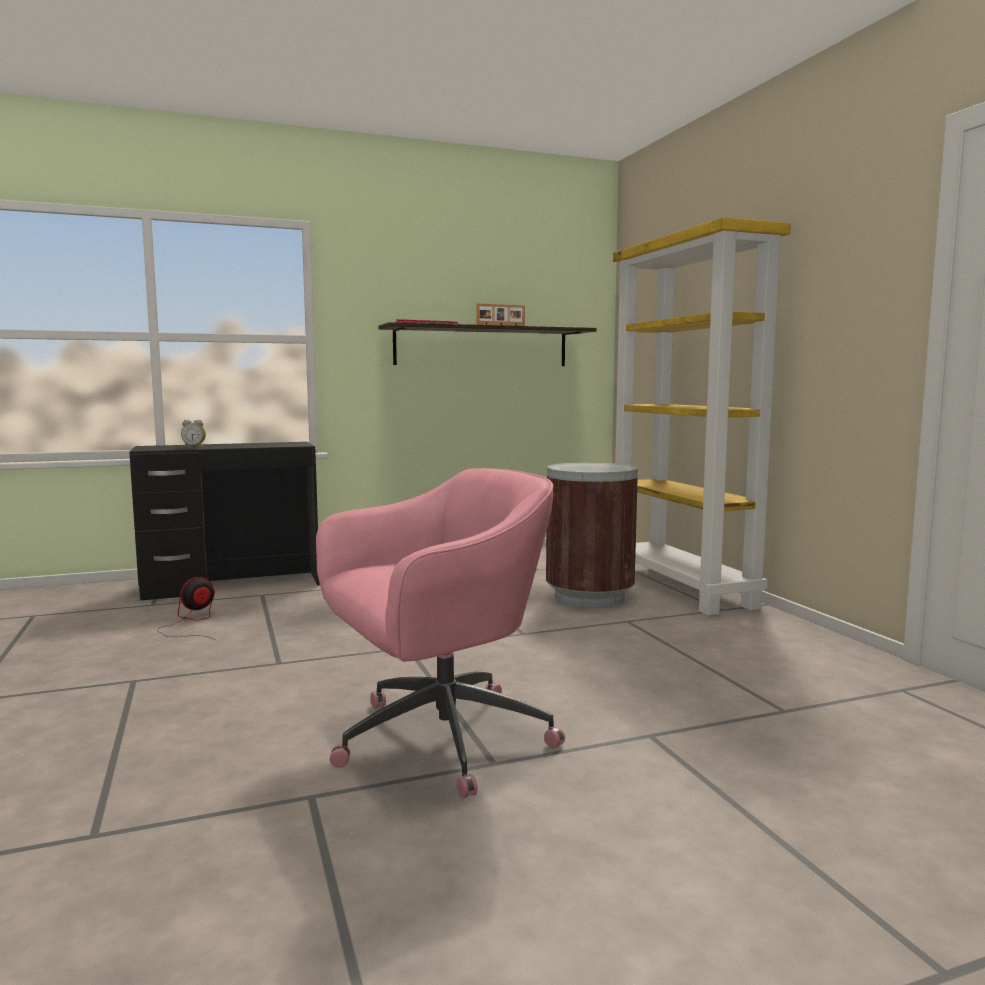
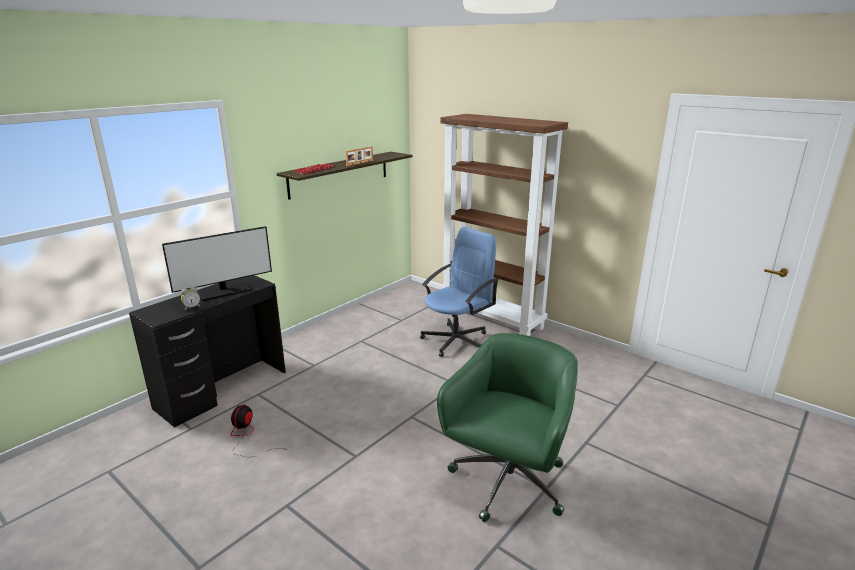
camera: 30 degrees left, 15 degrees up
pink office chair [316,468,565,798] -> green office chair [437,333,578,522]
brown trash can [546,463,638,608] -> blue office chair [420,227,499,357]
yellow bookcase [613,217,791,616] -> brown bookcase [441,114,568,336]
none -> monitor [162,226,272,301]

